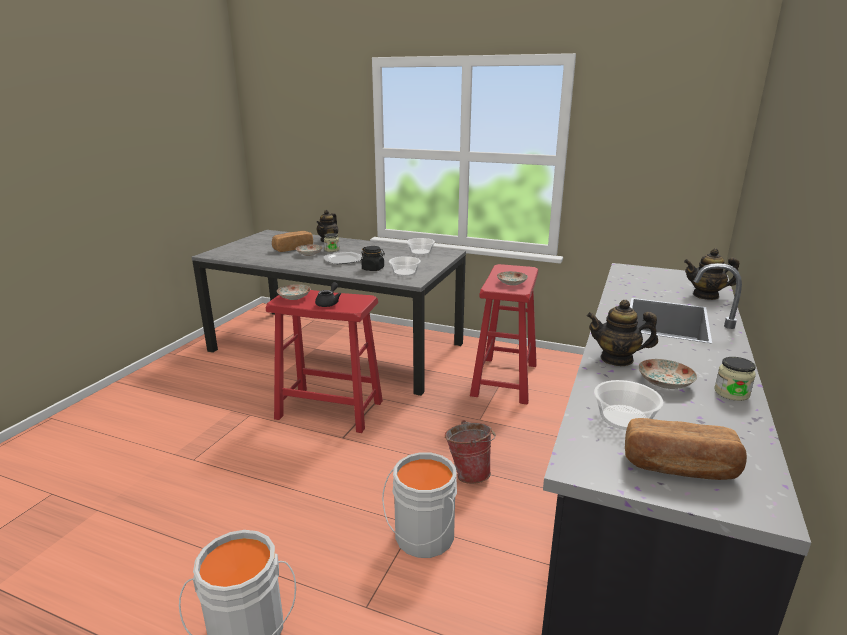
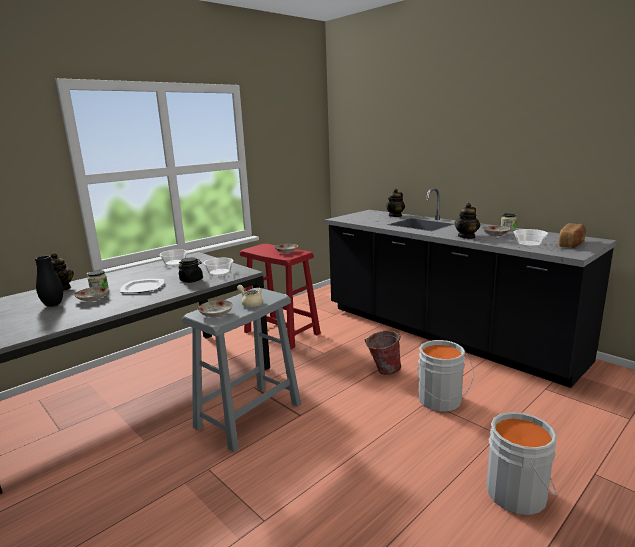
camera: 65 degrees left, 5 degrees down
red stool [266,290,383,433] -> grey stool [182,288,301,452]
bread [272,231,313,252] -> black vase [35,256,63,307]
black teapot [315,282,341,307] -> beige teapot [237,285,263,307]

